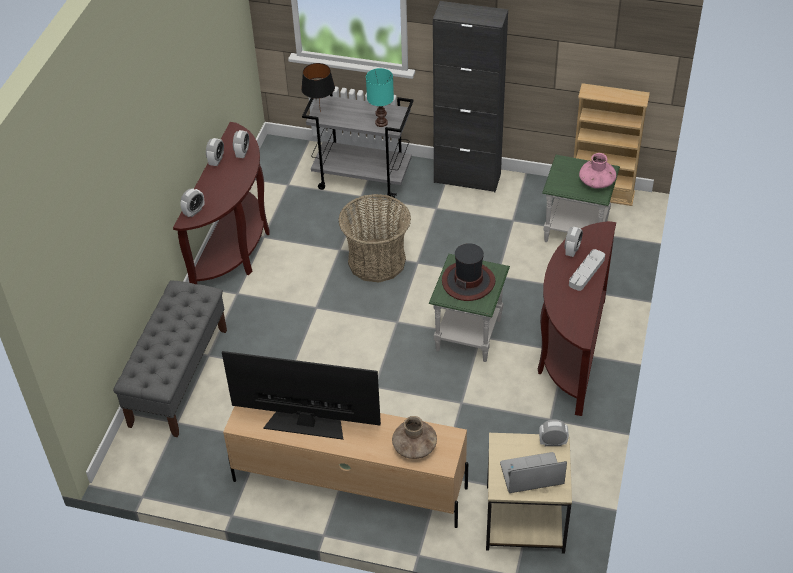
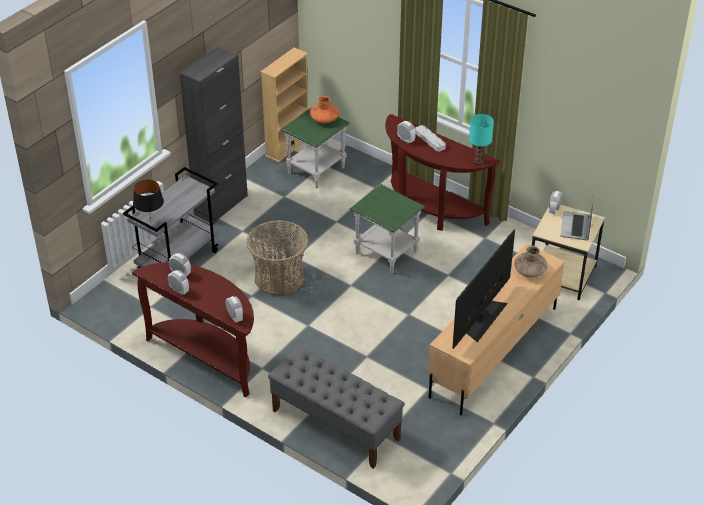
camera: 70 degrees left, 5 degrees down
turquoise table lamp [366,68,394,127] -> turquoise table lamp moved to [469,114,494,165]
hat [442,243,495,301] -> none
pink vase [579,153,616,188] -> orange vase [310,96,339,123]

